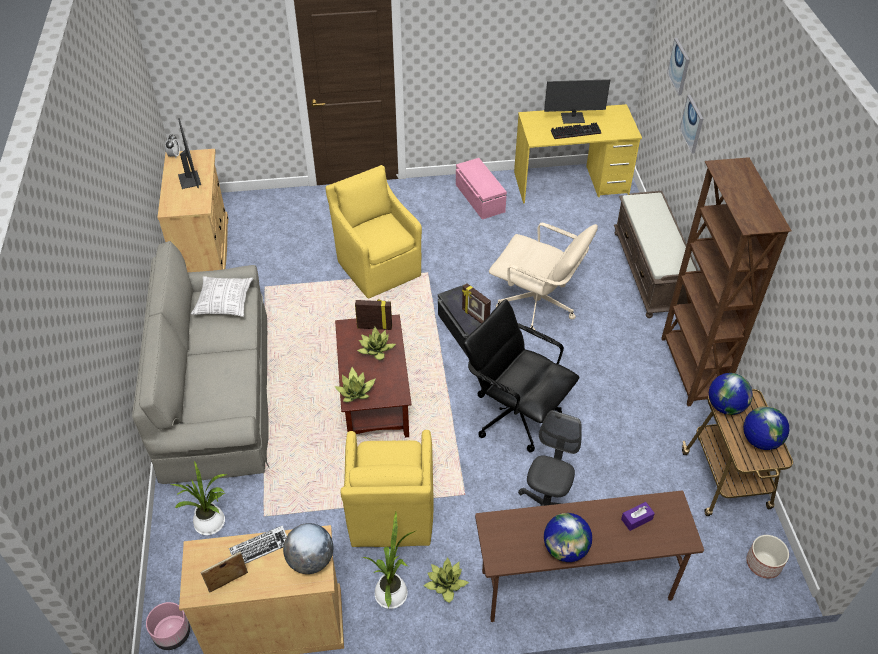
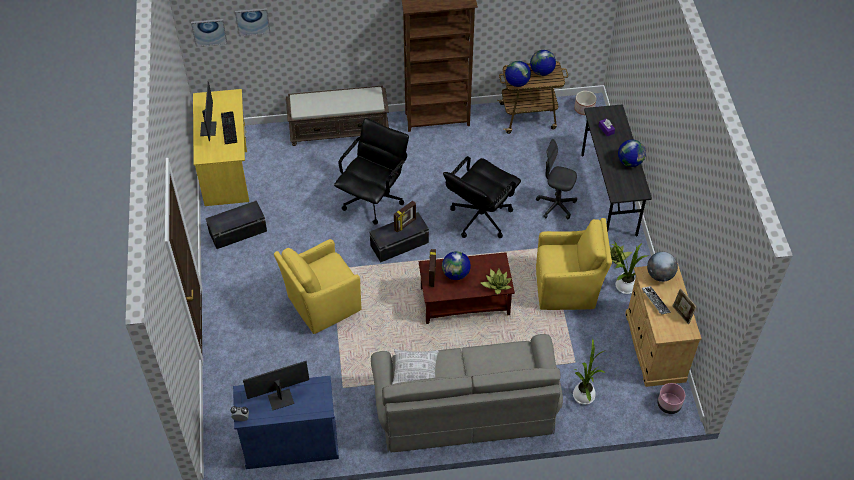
camera: 90 degrees left, 5 degrees up
beige cabinet [157,149,228,272] -> blue cabinet [233,376,339,469]
potted plant [357,327,396,360] -> globe [442,251,471,280]
pink storage box [456,158,507,219] -> black storage box [206,201,267,249]
brown desk [475,490,704,622] -> grey desk [581,105,652,236]
beige office chair [489,223,598,330] -> black office chair [334,118,409,225]
picture [680,95,703,154] -> picture moved to [191,19,228,47]

